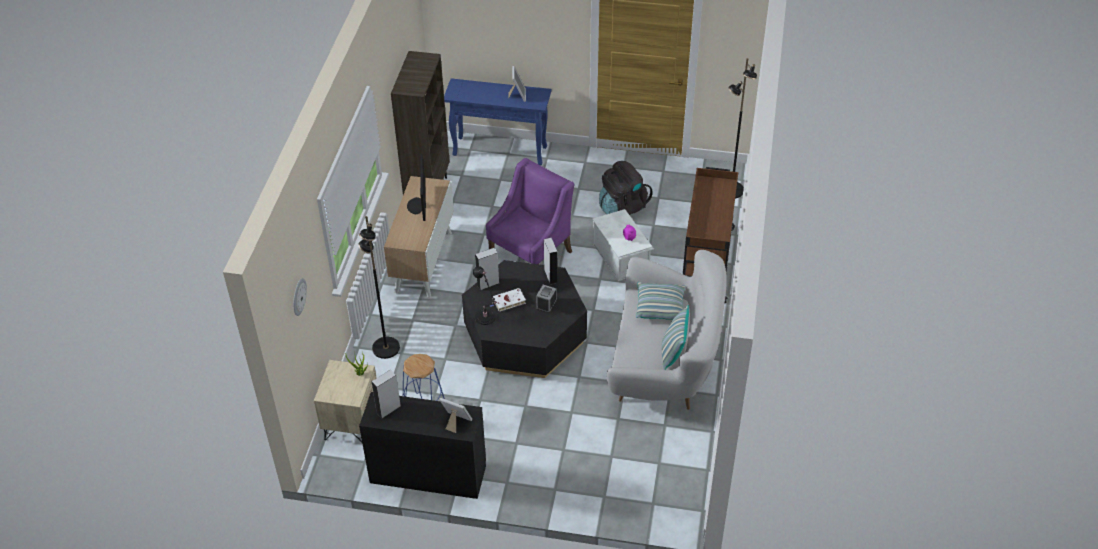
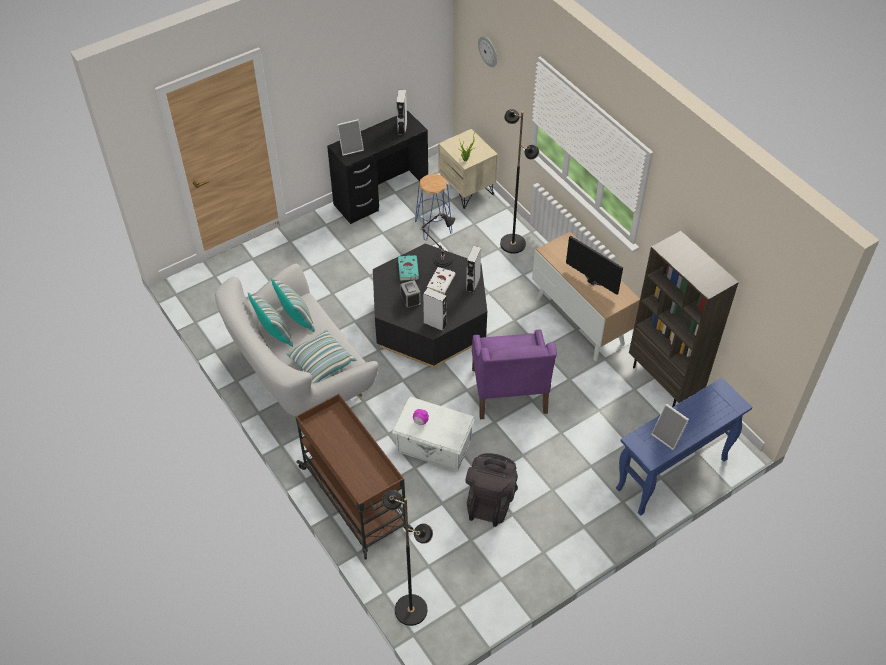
camera: 135 degrees right, 5 degrees up
none -> pillow [271,277,315,332]
none -> turquoise book [398,255,419,281]

